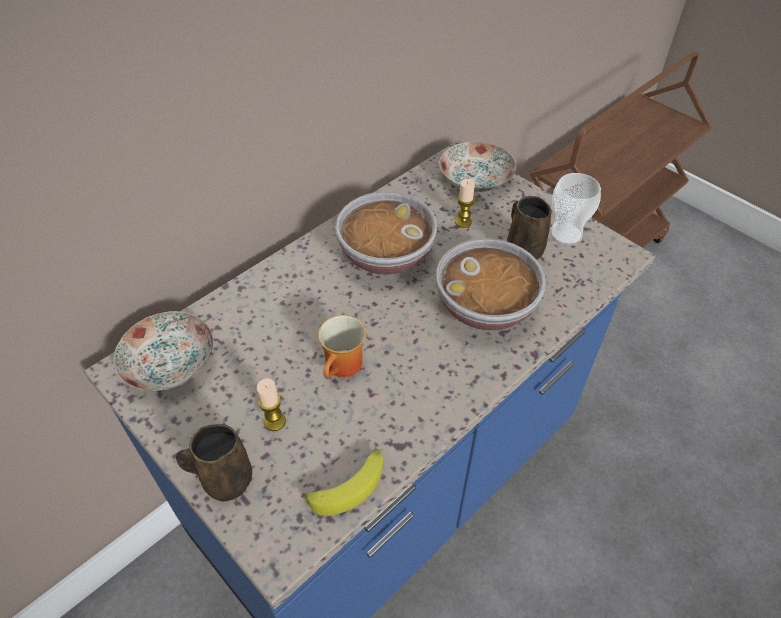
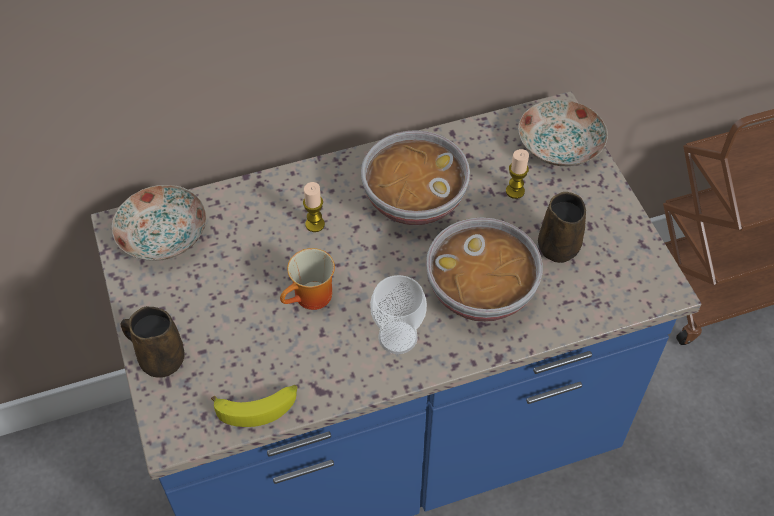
camera: 25 degrees right, 5 degrees up
candle [257,378,286,431] -> candle moved to [303,182,325,232]
cup [550,173,601,245] -> cup moved to [370,275,427,354]

